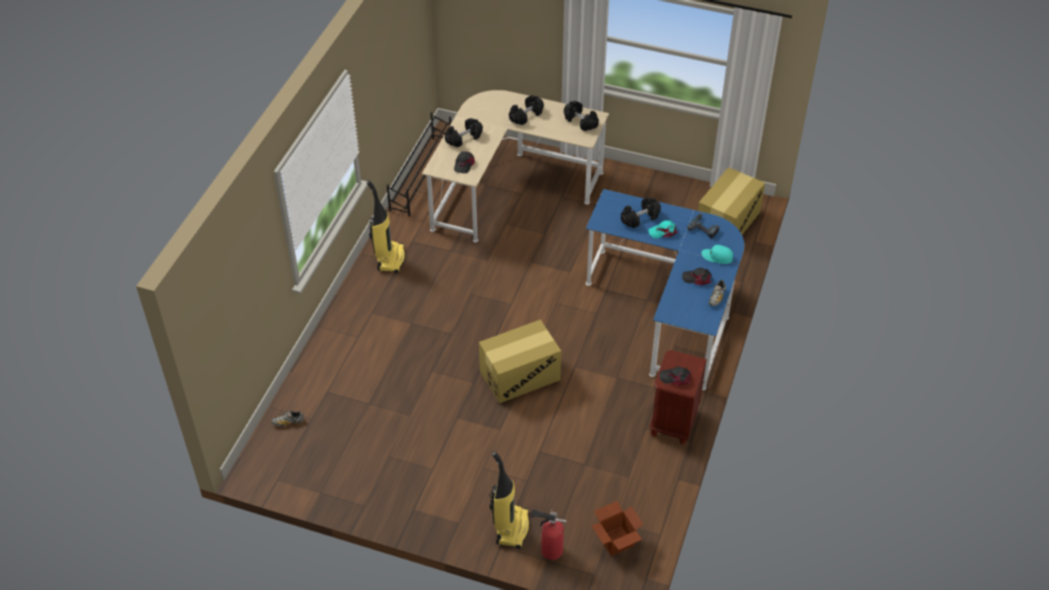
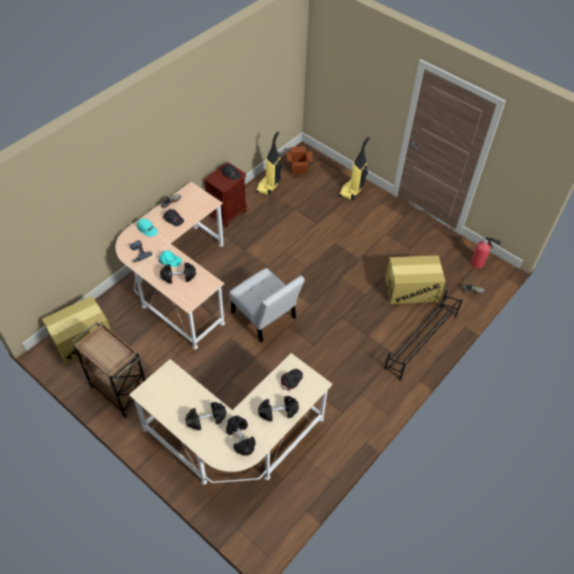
camera: 160 degrees left, 5 degrees up
vacuum cleaner [367,180,405,273] -> vacuum cleaner moved to [256,132,282,196]
black shoe rack [387,112,451,216] -> black shoe rack moved to [384,290,463,381]
cardboard box [479,319,561,404] -> cardboard box moved to [385,255,446,304]
fire extinguisher [531,509,567,560] -> fire extinguisher moved to [471,236,502,268]
black dumbbell [564,101,599,131] -> black dumbbell moved to [226,416,255,456]
blue desk [586,189,744,390] -> beige desk [116,182,225,349]
none -> brown cart [72,322,145,418]
none -> white chair [229,268,305,342]

